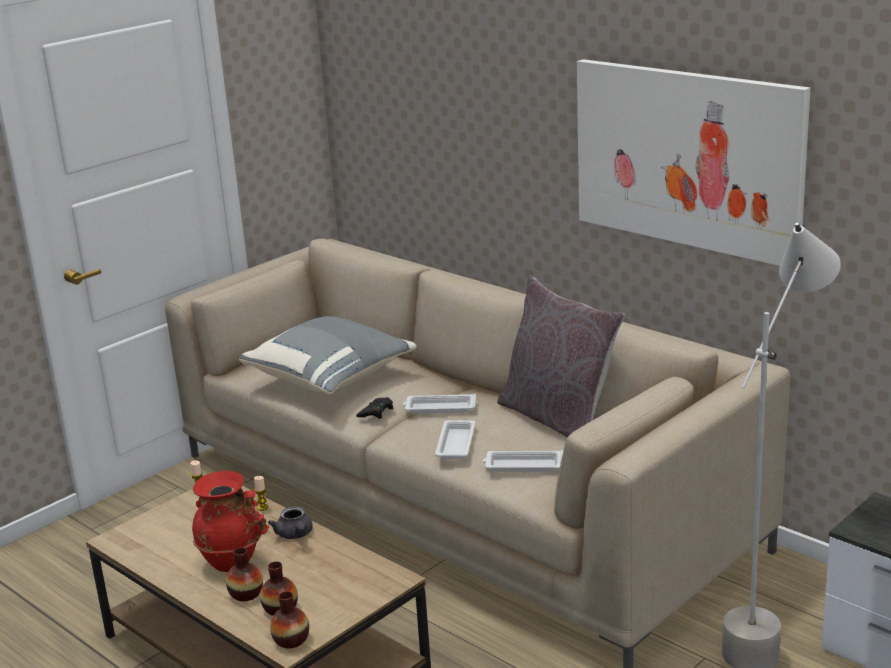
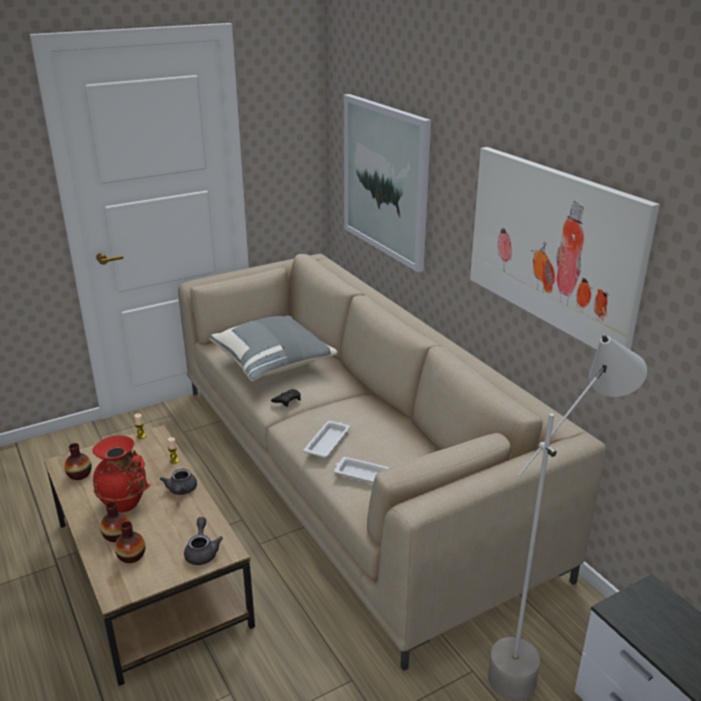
camera: 15 degrees right, 5 degrees up
vase [270,591,309,648] -> vase moved to [64,443,92,480]
white tray [403,394,476,413] -> none
grey pillow [497,276,625,438] -> none
none -> grey teapot [184,517,223,565]
none -> picture [344,94,431,272]

